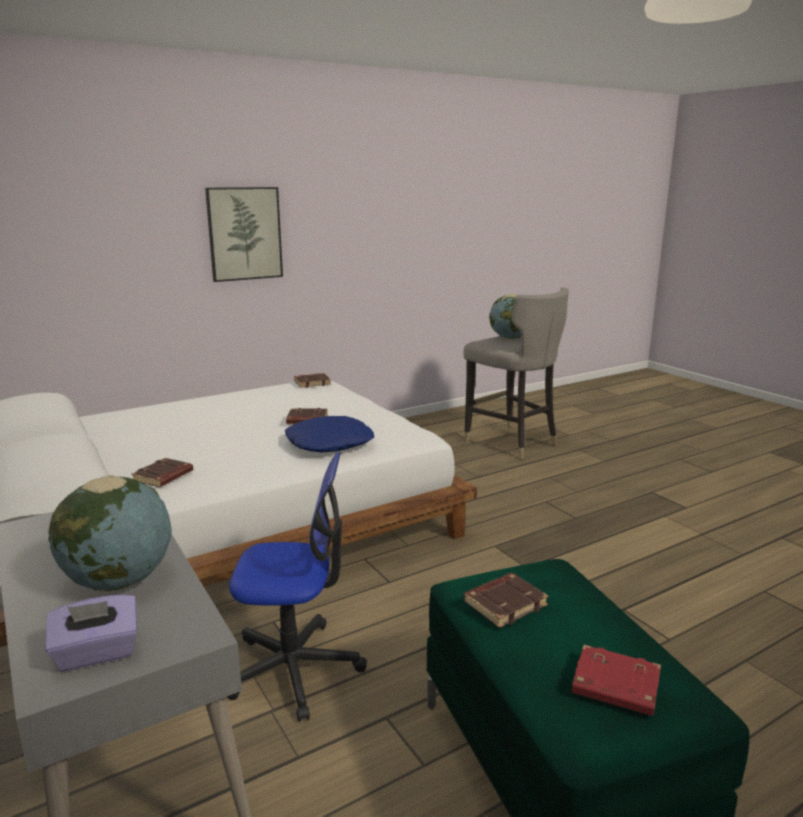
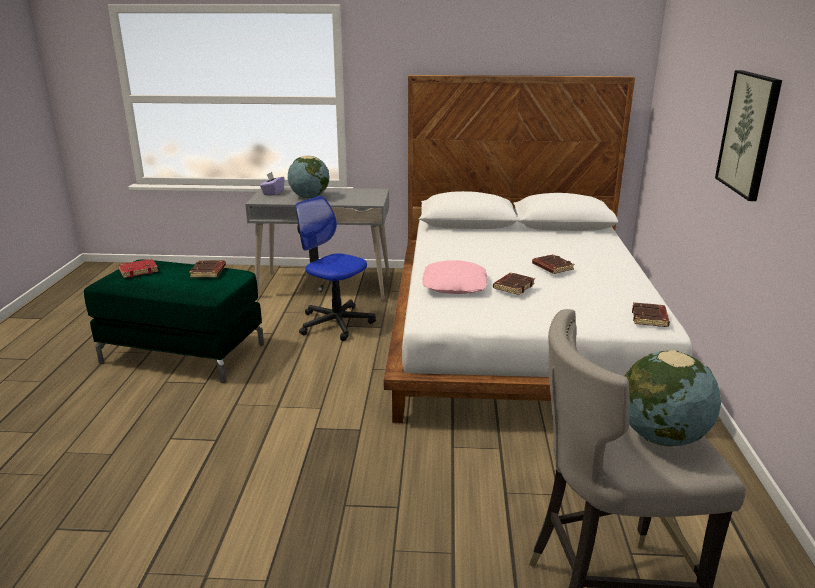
camera: 125 degrees right, 5 degrees up
brown book [131,458,193,487] -> brown book moved to [532,254,575,274]
office chair [227,452,367,722] -> office chair turned 90 degrees clockwise [296,196,376,341]
blue pillow [285,416,374,453] -> pink pillow [422,260,488,294]

